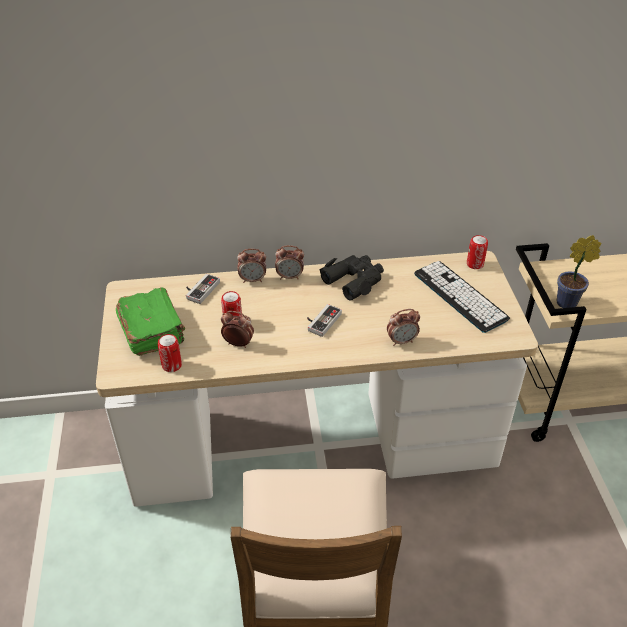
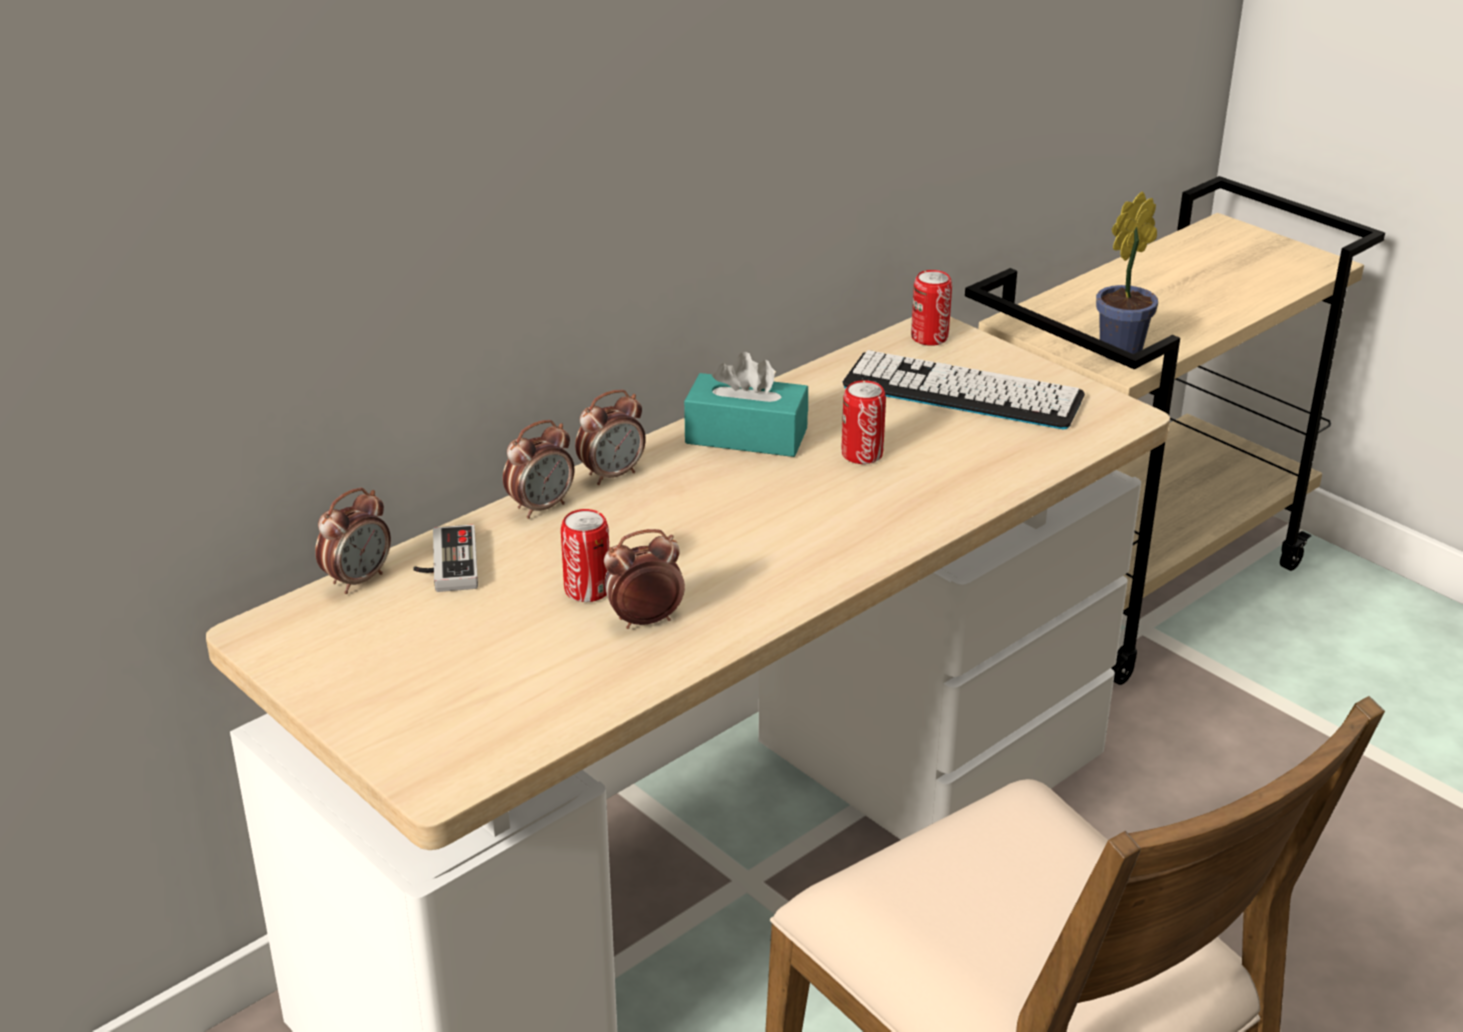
camera: 35 degrees left, 10 degrees down
green book [116,287,185,356] -> none
can [158,334,182,372] -> can moved to [841,380,886,464]
game controller [307,304,342,337] -> none
black binoculars [320,255,384,301] -> turquoise tissue box [684,352,808,457]
alarm clock [387,309,420,346] -> alarm clock moved to [315,488,391,594]

